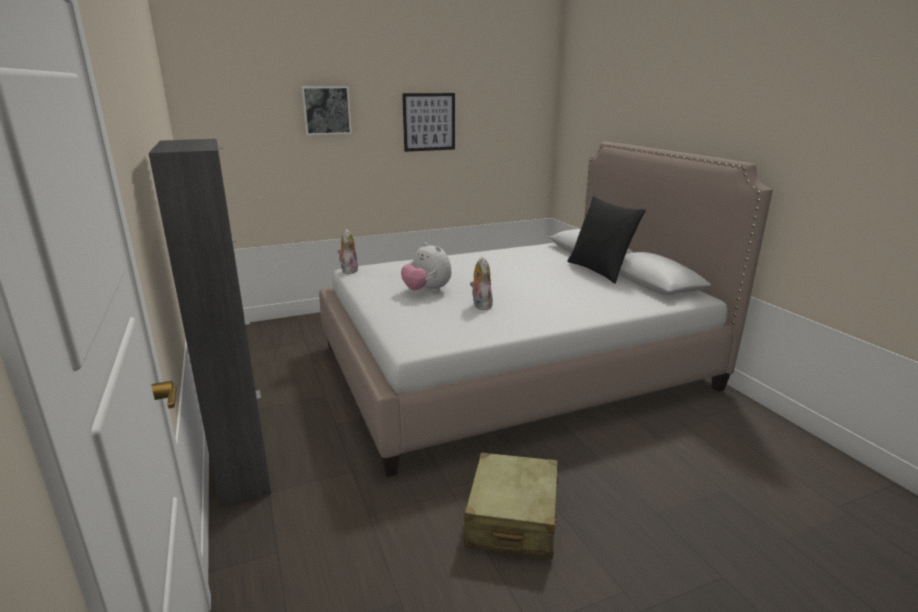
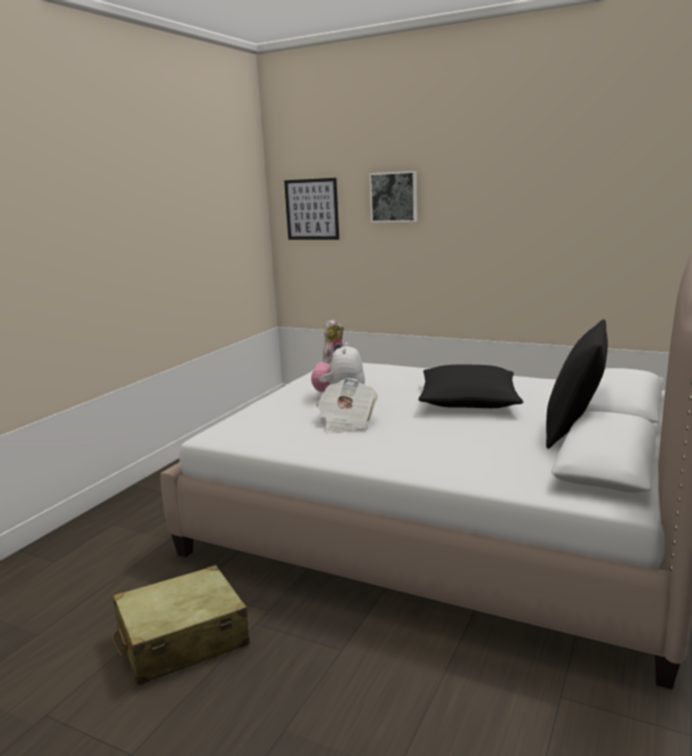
camera: 50 degrees right, 5 degrees down
black cabinet [149,139,271,507] -> none
picture [402,93,455,152] -> picture moved to [284,178,339,240]
plush toy [470,256,493,310] -> newspaper [317,378,378,434]
none -> black pillow [419,365,523,408]

